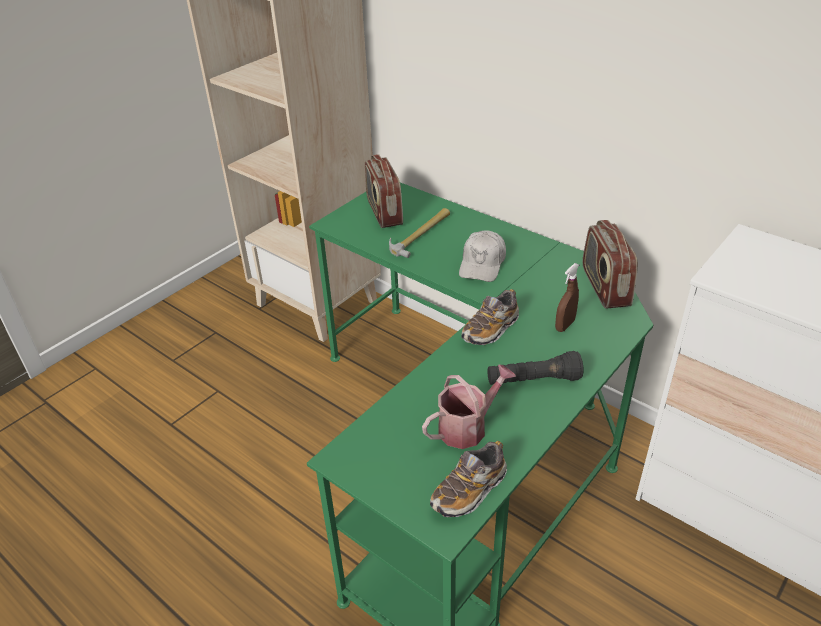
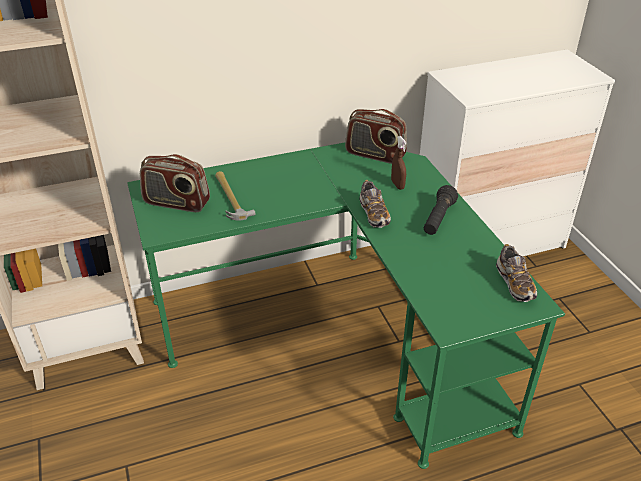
camera: 60 degrees left, 0 degrees up
watering can [422,365,516,449] -> none
white cap [459,230,506,282] -> none

